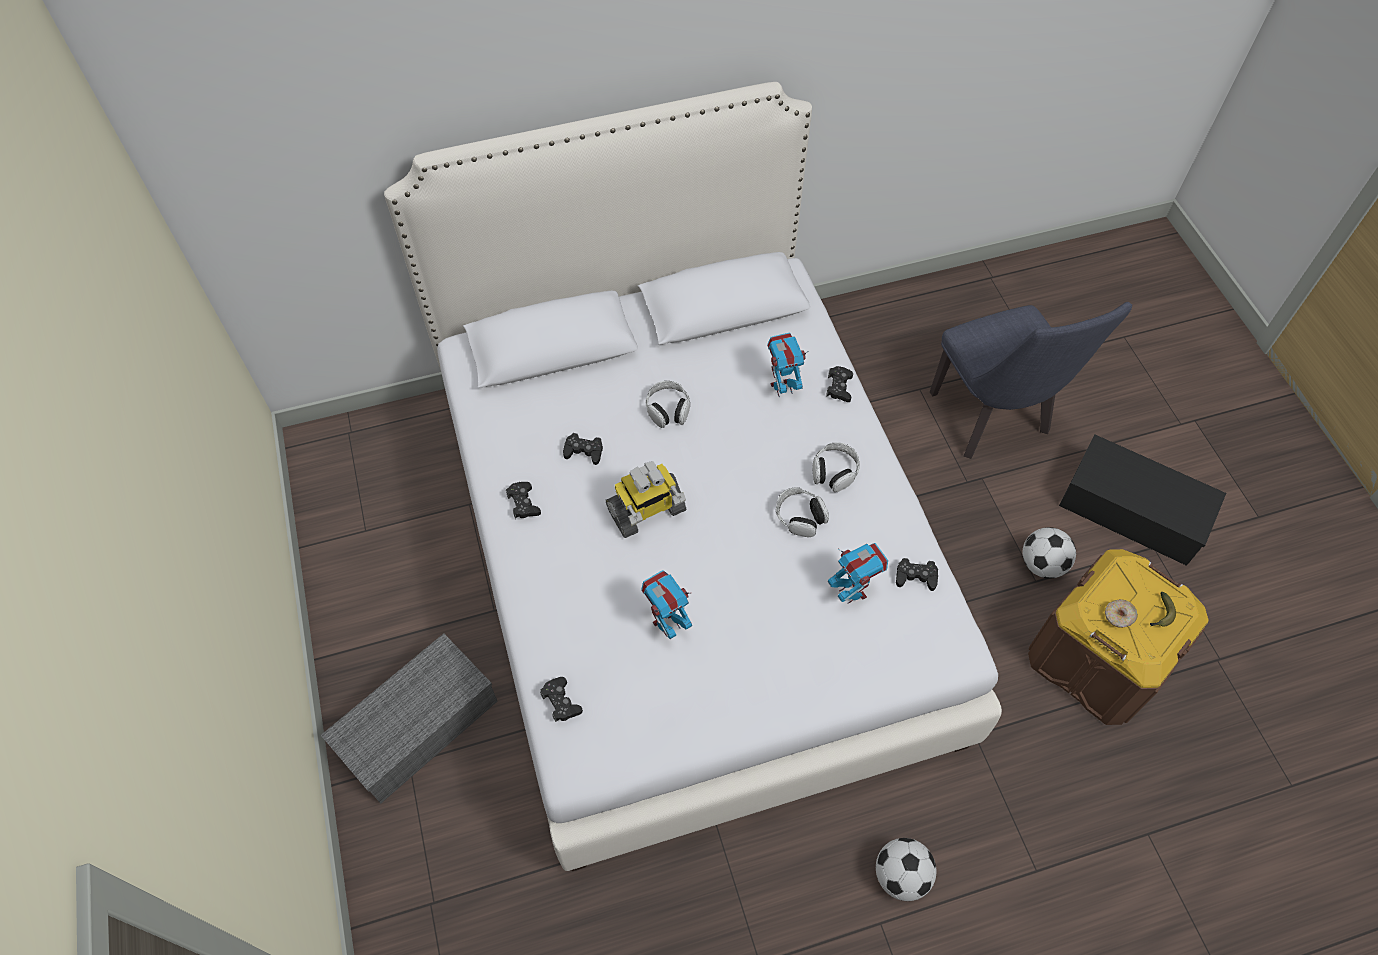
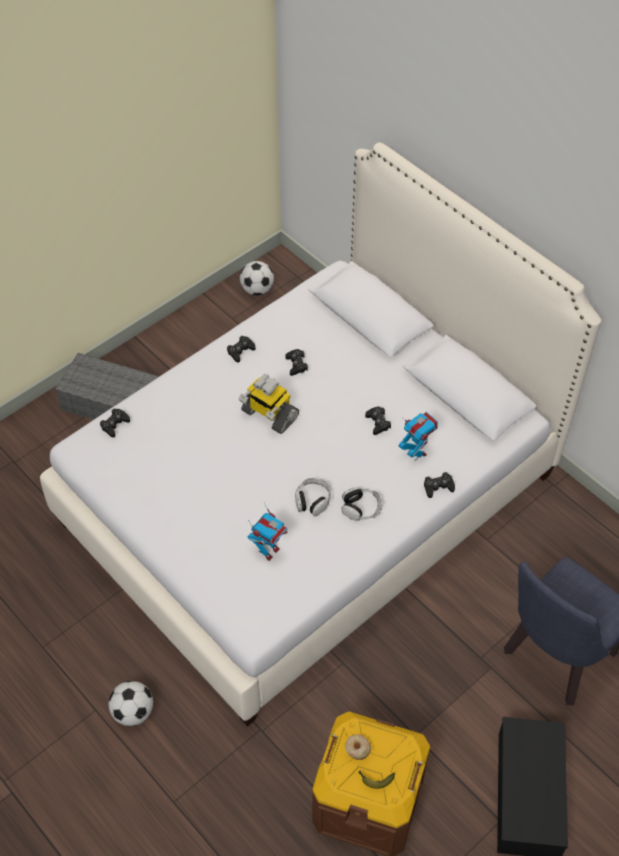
camera: 65 degrees right, 5 degrees down
toy robot [641,570,692,639] -> none
headphones [646,381,690,428] -> none
black game controller [896,558,938,591] -> black game controller moved to [365,406,391,435]
football [1022,527,1076,579] -> football moved to [240,261,274,296]

